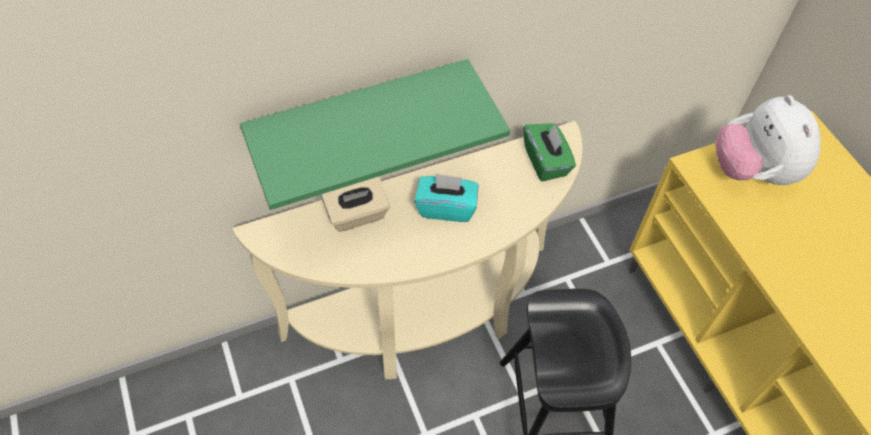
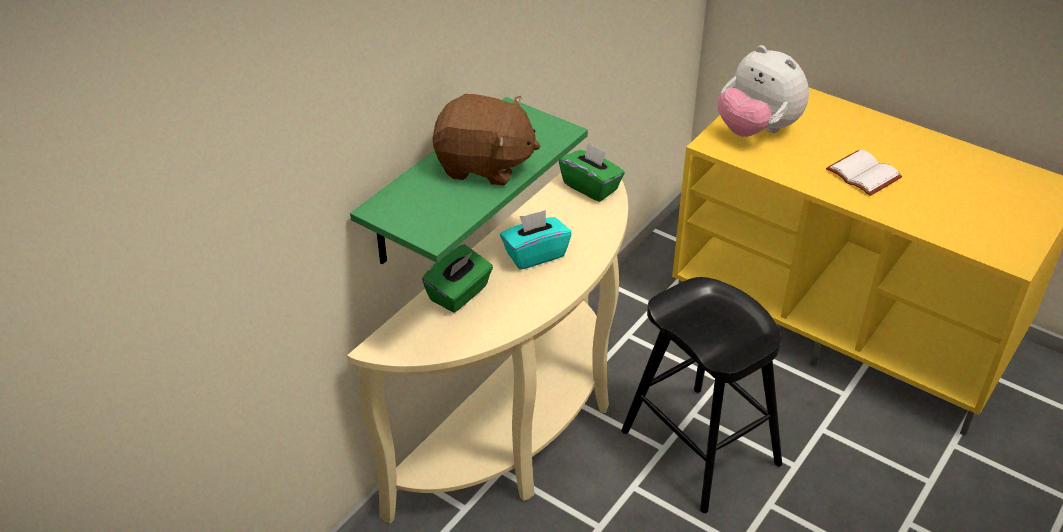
camera: 30 degrees left, 15 degrees down
beige tissue box [321,177,390,232] -> green tissue box [422,244,493,313]
none -> brown plush toy [432,94,540,186]
none -> white book [826,150,902,196]

